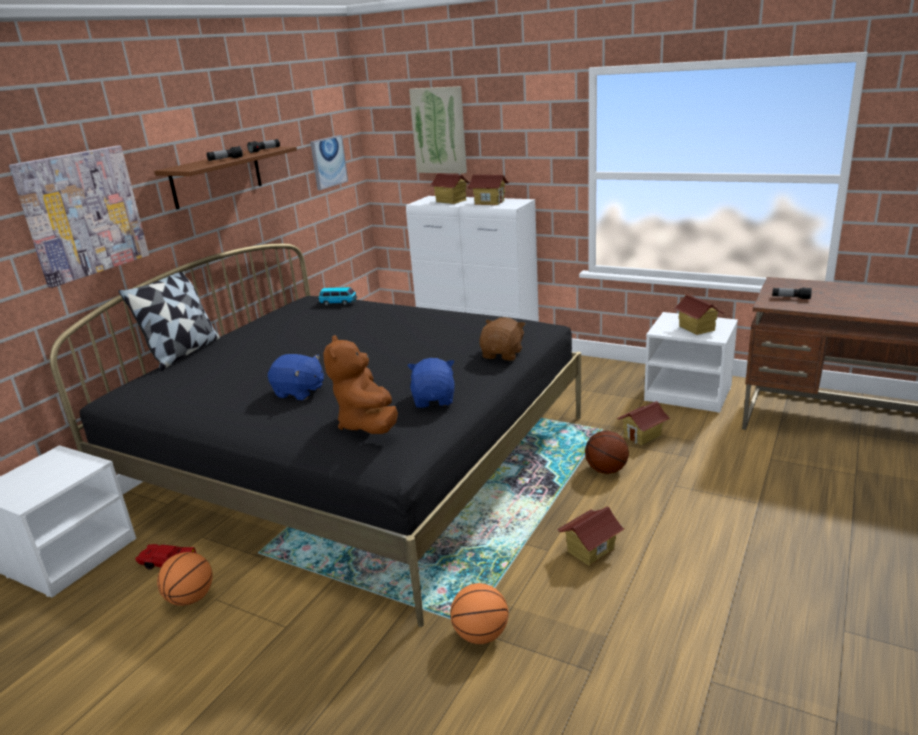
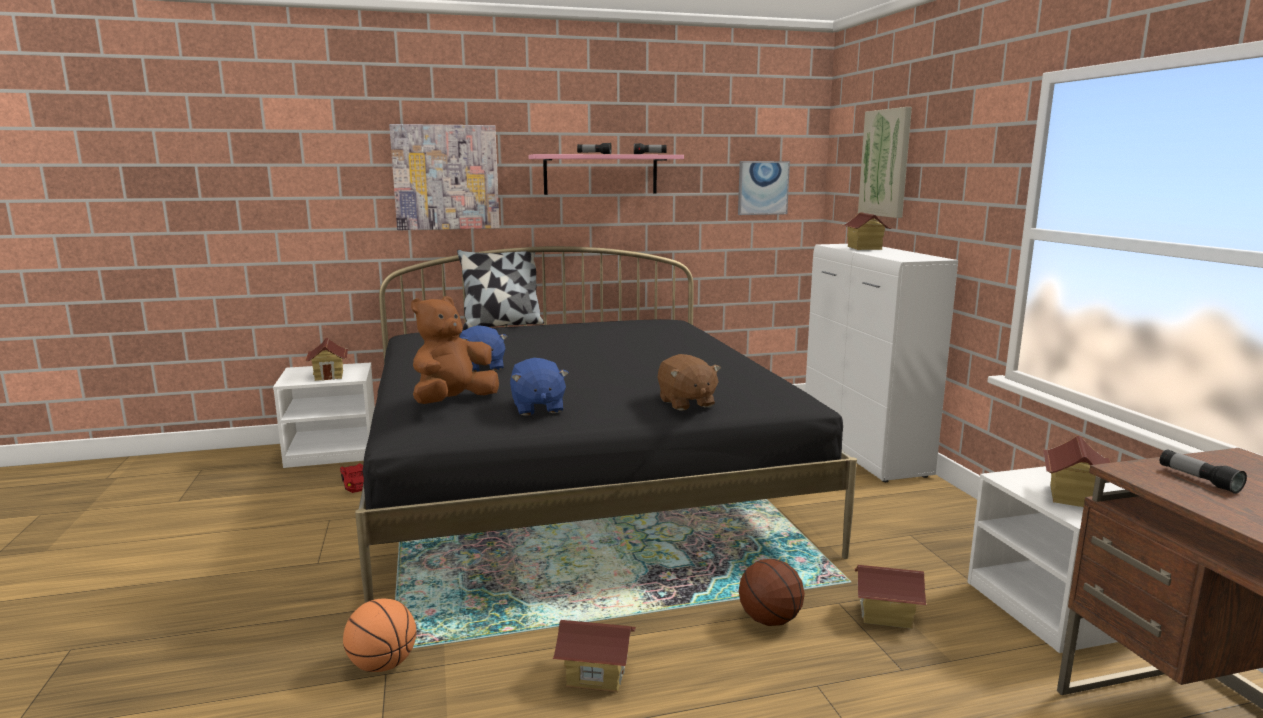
camera: 45 degrees right, 10 degrees down
brown shelf [154,147,297,209] -> pink shelf [529,154,684,195]
basketball [157,552,213,606] -> none
toy car [319,287,357,306] -> none
blue plush toy [407,358,455,408] -> blue plush toy turned 120 degrees clockwise [510,358,569,416]
toy house [468,175,510,205] -> toy house moved to [305,338,348,381]
brown plush toy [479,317,526,361] -> brown plush toy turned 90 degrees clockwise [658,354,721,411]

